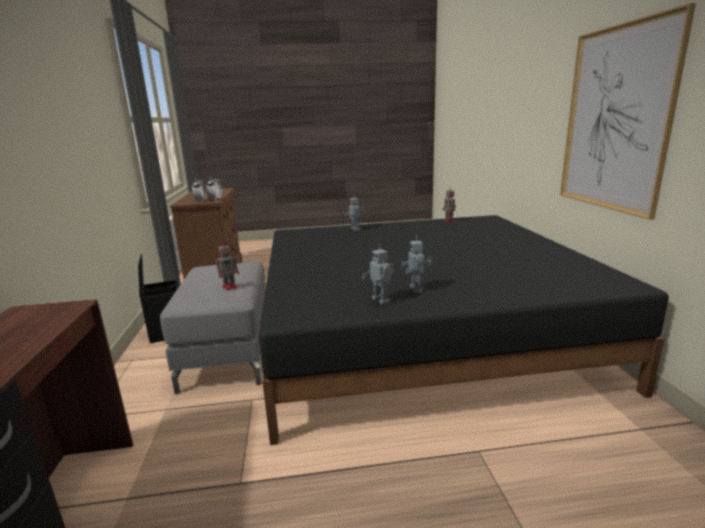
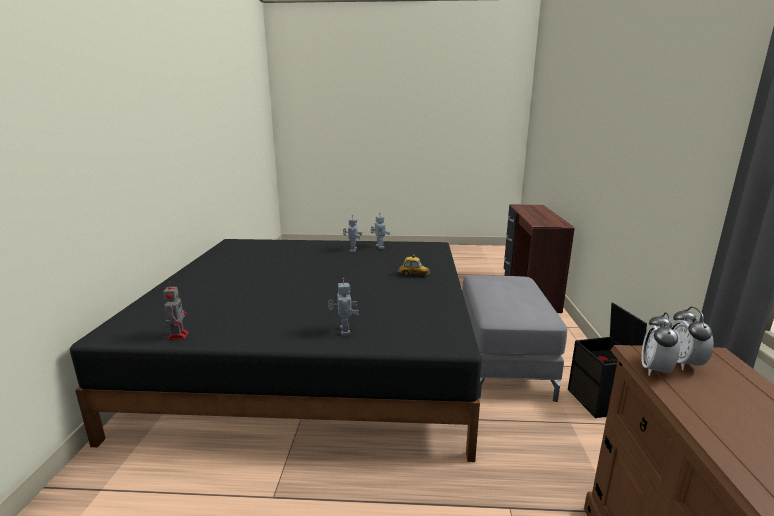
camera: 170 degrees left, 0 degrees up
toy robot [216,241,239,291] -> none
picture [560,3,696,220] -> none
none -> toy car [398,254,430,276]

